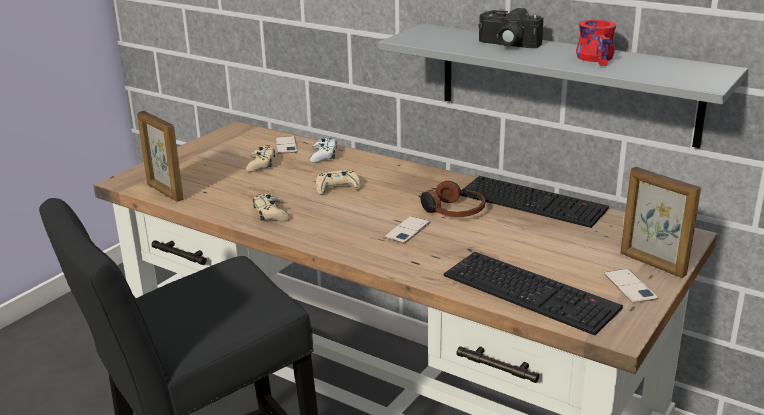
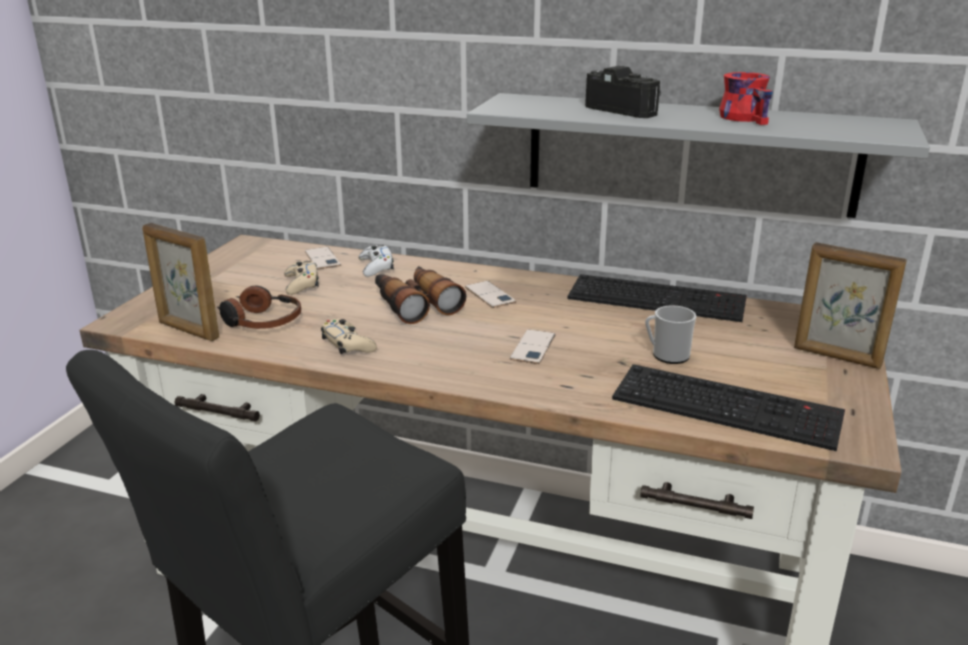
camera: 15 degrees left, 0 degrees up
beige game controller [316,170,361,195] -> binoculars [375,266,466,324]
headphones [418,181,485,217] -> headphones moved to [218,285,301,329]
camera [478,8,543,48] -> camera turned 150 degrees counterclockwise [585,66,661,118]
phone [604,269,658,303] -> phone moved to [465,281,516,308]
none -> mug [645,305,696,364]

